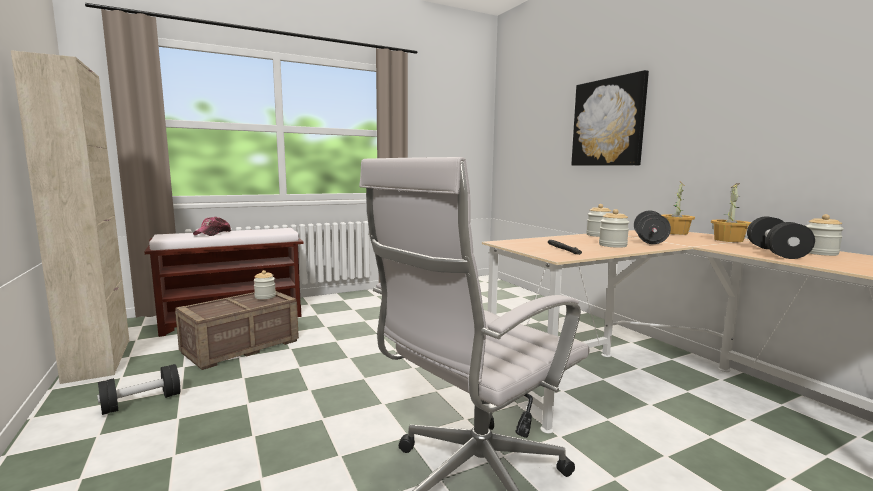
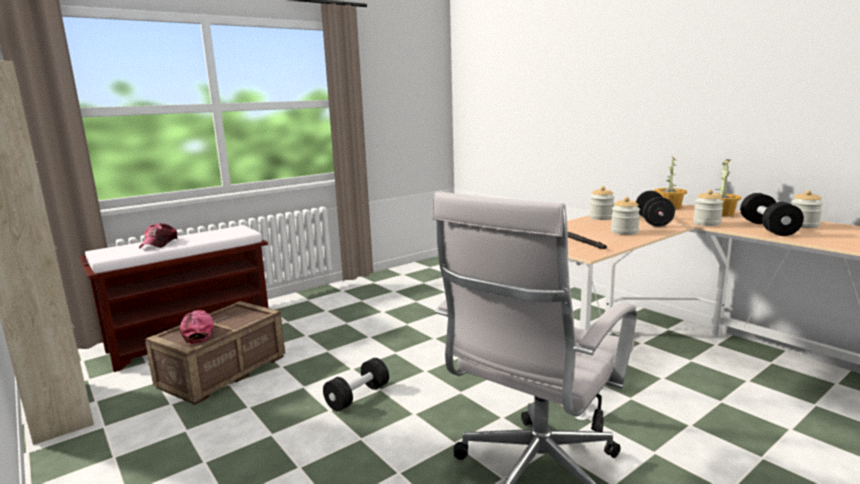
camera: 10 degrees left, 5 degrees up
black dumbbell [97,364,180,415] -> black dumbbell moved to [323,358,389,411]
jar [254,270,276,299] -> jar moved to [693,190,724,226]
picture [571,70,649,165] -> none
none -> cap [180,310,214,344]

